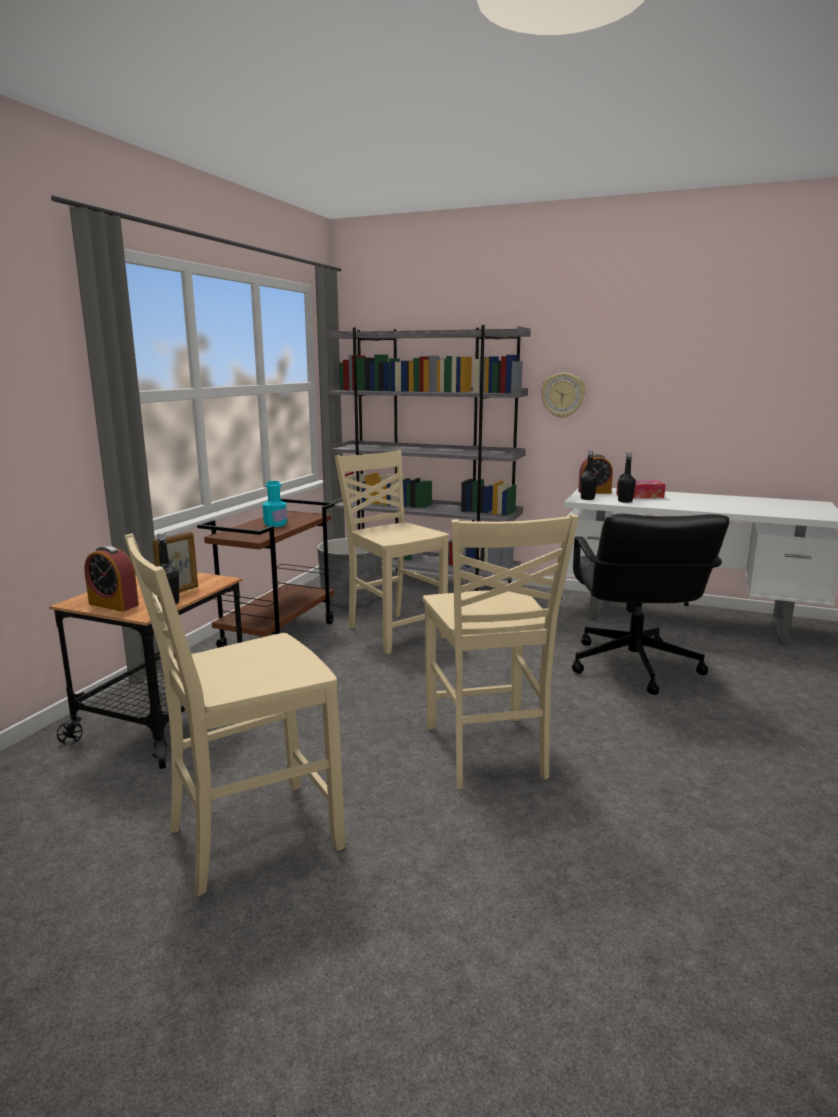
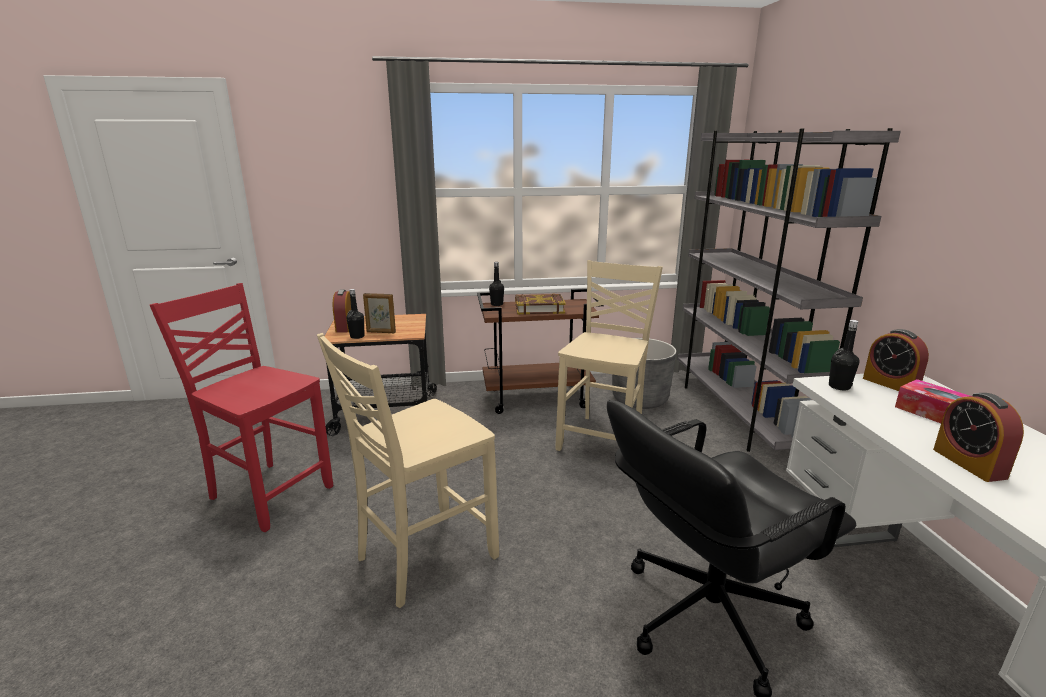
camera: 60 degrees right, 5 degrees up
beige chair [125,533,346,896] -> red chair [150,283,333,532]
turquoise bottle [263,481,287,527] -> book [515,293,566,315]
wall clock [541,373,585,418] -> none
black bottle [618,452,636,503] -> black bottle moved to [489,262,504,306]
none -> alarm clock [933,393,1024,482]

